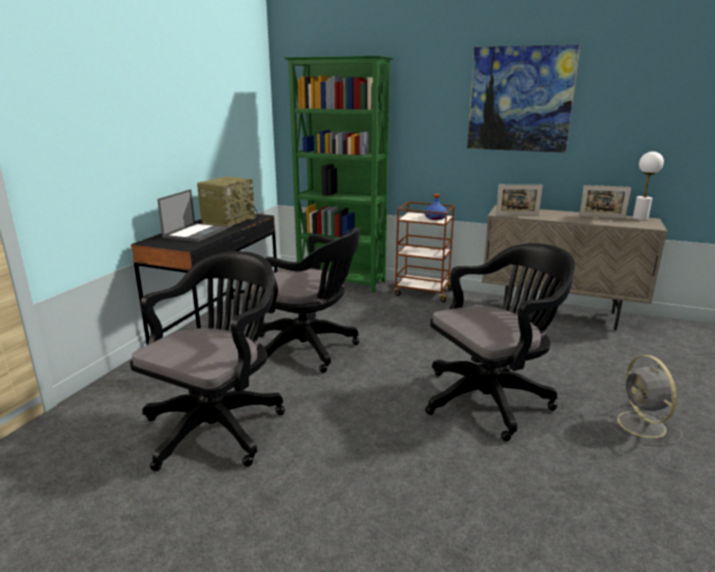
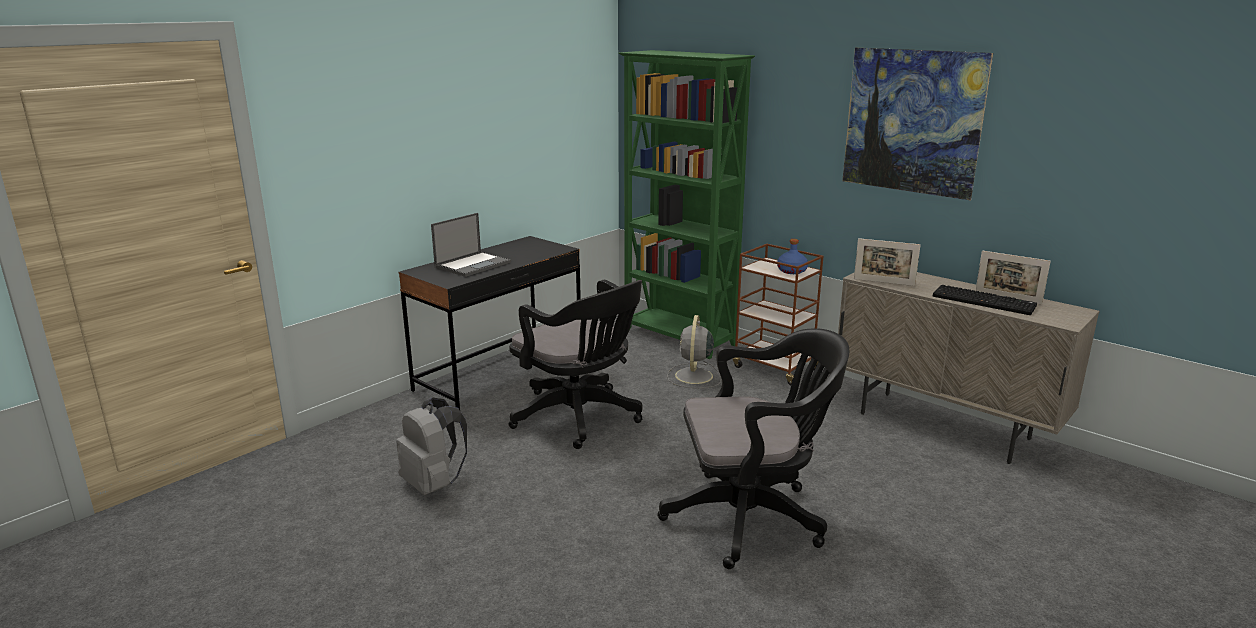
camera: 20 degrees right, 0 degrees up
black office chair [130,251,285,471] -> grey backpack [396,398,467,495]
radio [197,176,257,228] -> none
grey fan [606,355,682,446] -> grey fan moved to [667,315,721,388]
white table lamp [633,151,664,220] -> none
none -> keyboard [933,285,1037,315]

